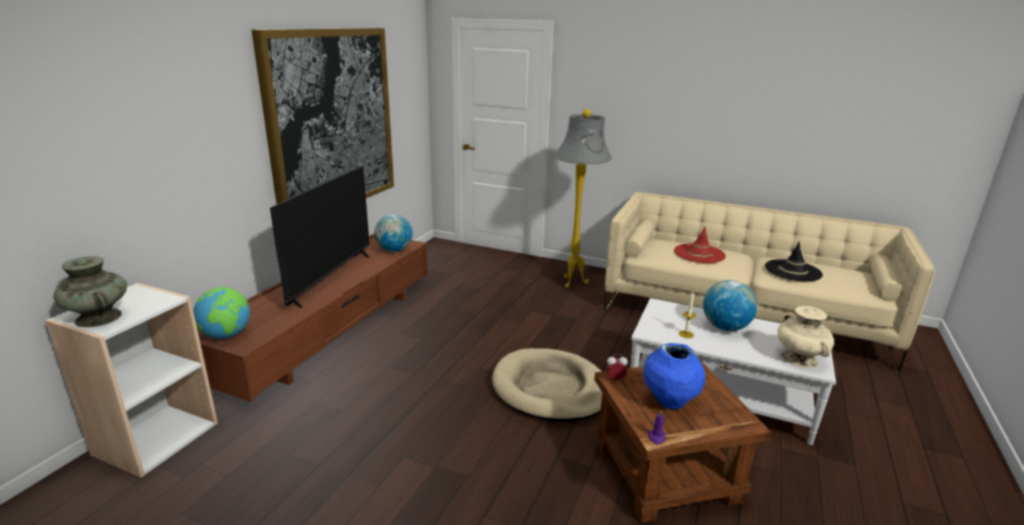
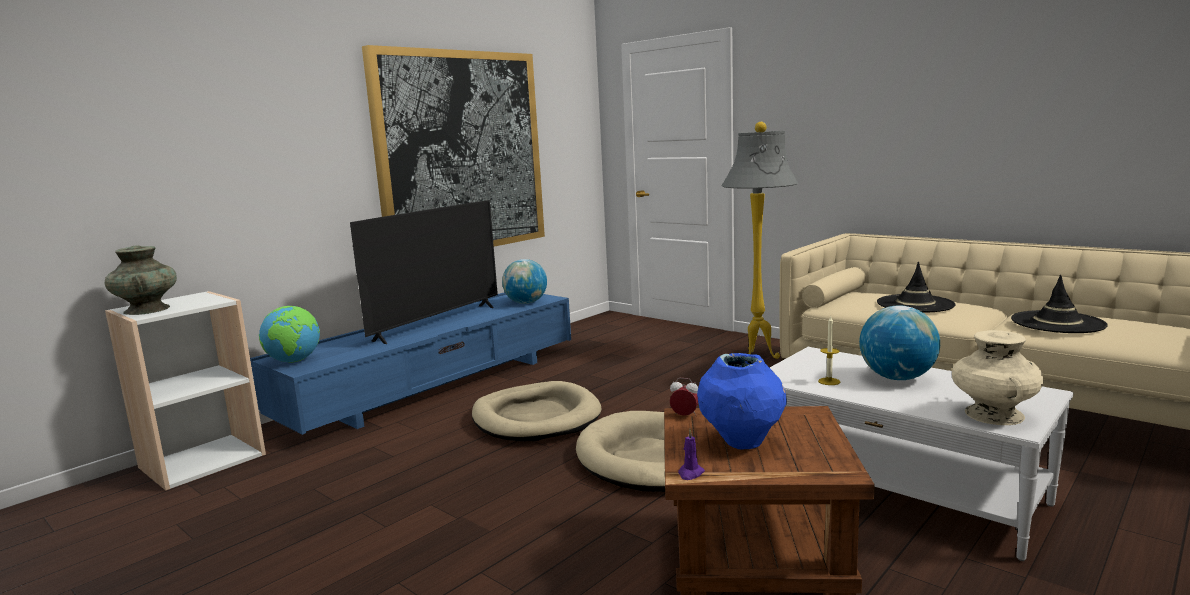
camera: 20 degrees right, 10 degrees down
brown tv stand [197,234,428,402] -> blue tv stand [250,292,571,435]
red hat [674,226,726,263] -> black hat [877,262,955,313]
none -> beige dog bed [472,381,602,441]

